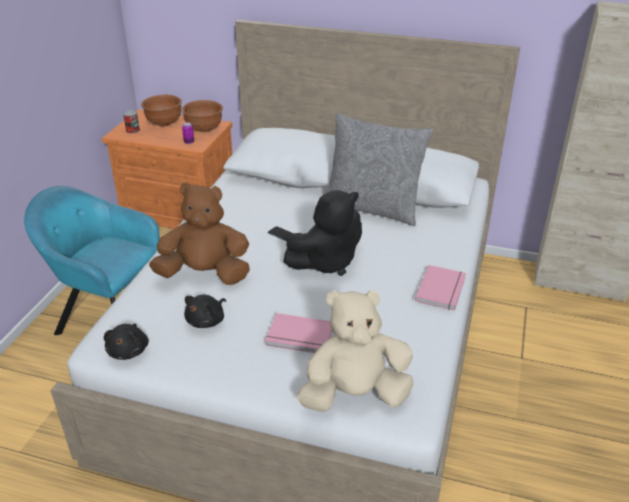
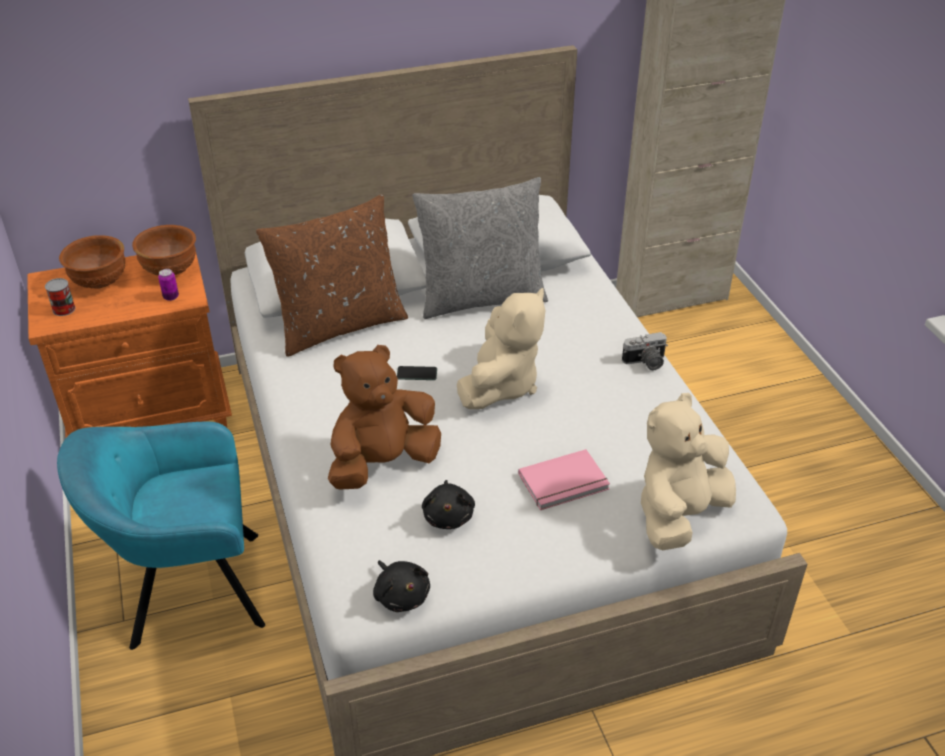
camera: 35 degrees left, 5 degrees up
black plush toy [283,190,362,276] -> beige plush toy [457,288,545,409]
pink book [415,265,466,311] -> camera [622,332,668,370]
none -> brown pillow [256,195,408,357]

